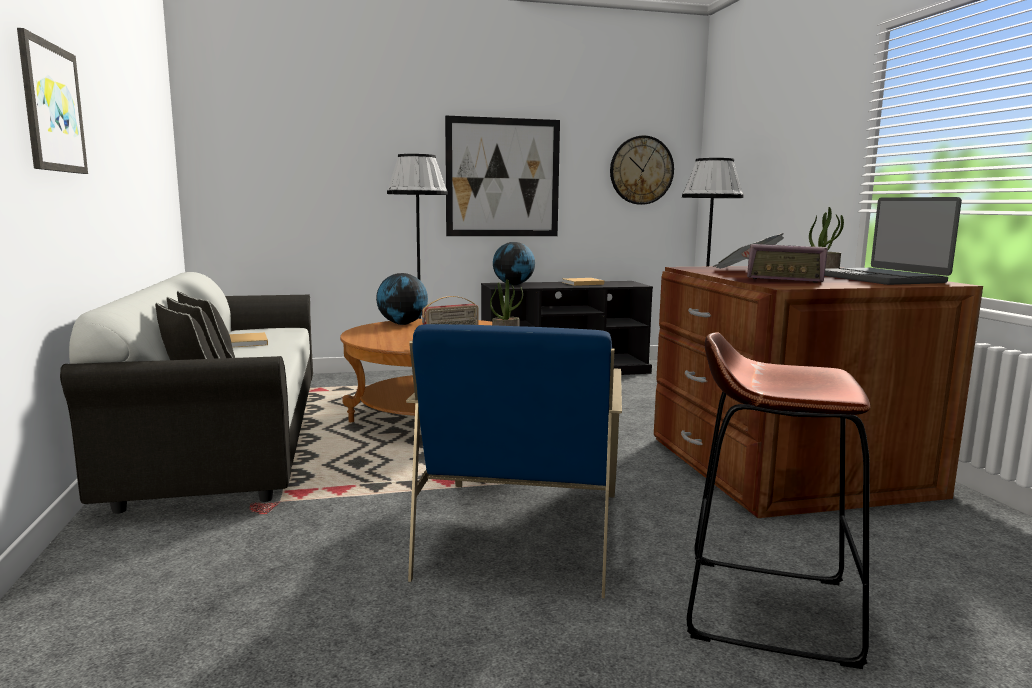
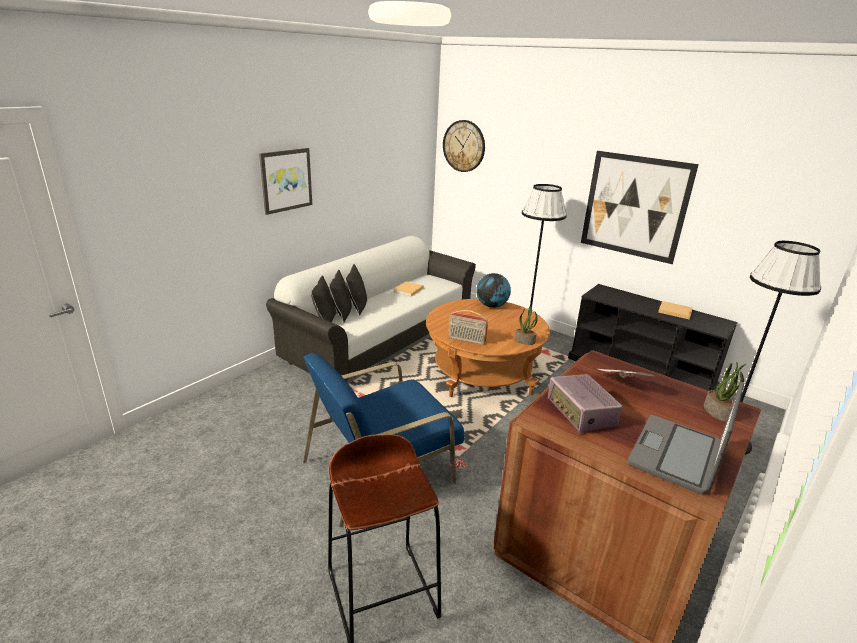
camera: 50 degrees right, 15 degrees up
globe [493,242,535,285] -> none
wall clock [610,135,674,205] -> wall clock moved to [443,120,485,172]

